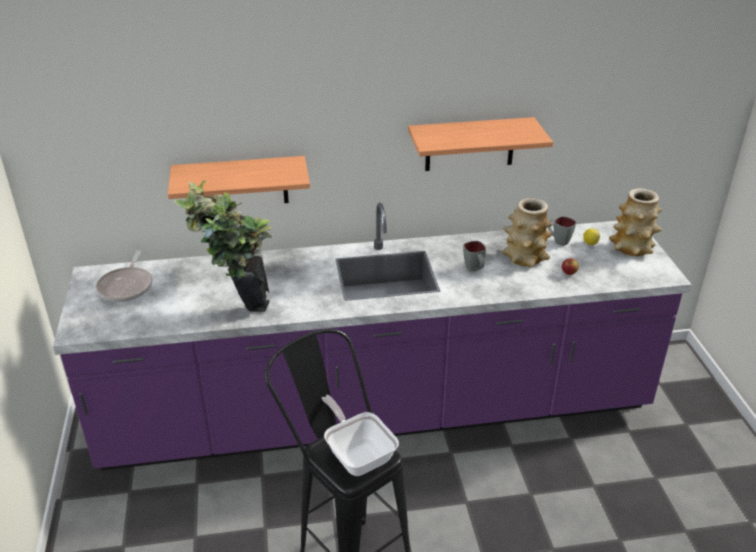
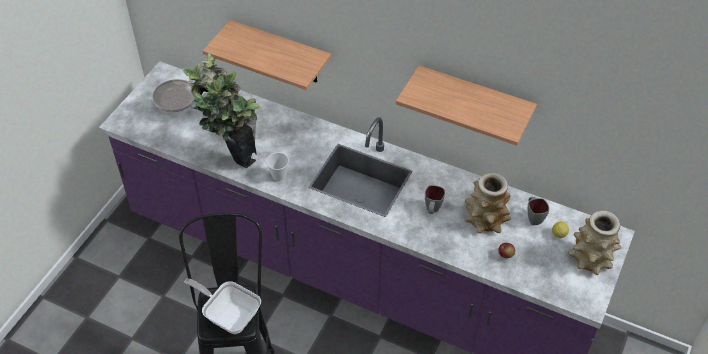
camera: 35 degrees right, 15 degrees up
frying pan [322,395,399,476] -> frying pan turned 60 degrees counterclockwise [184,278,261,334]
none -> cup [266,152,289,181]

